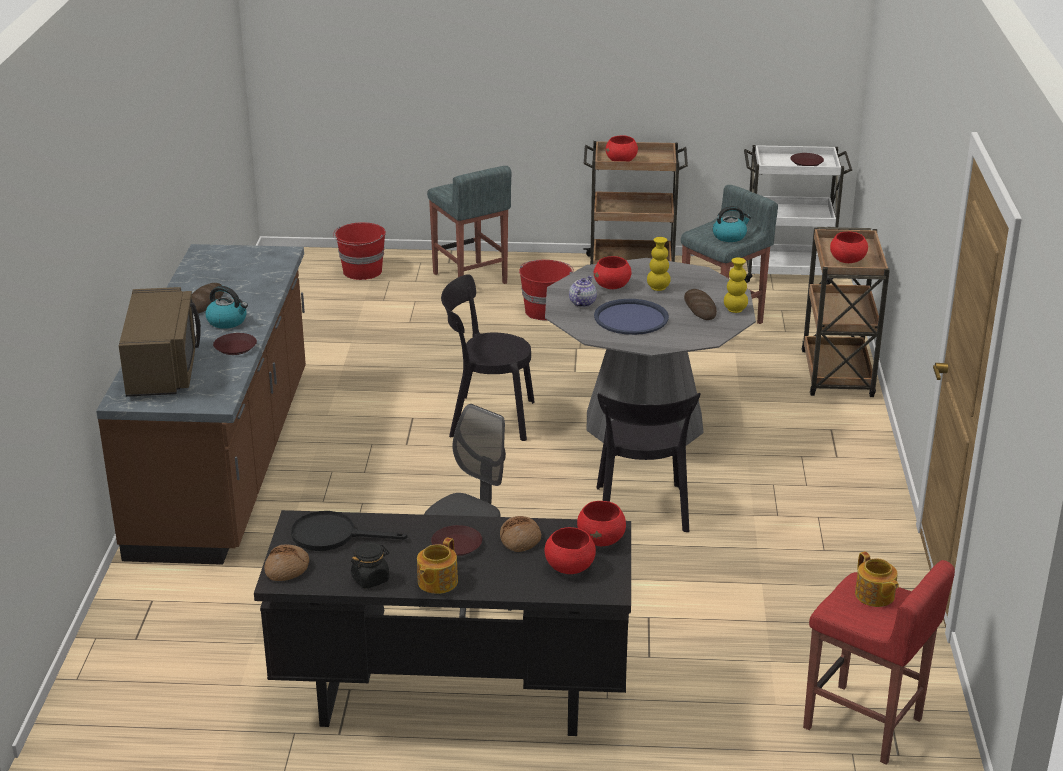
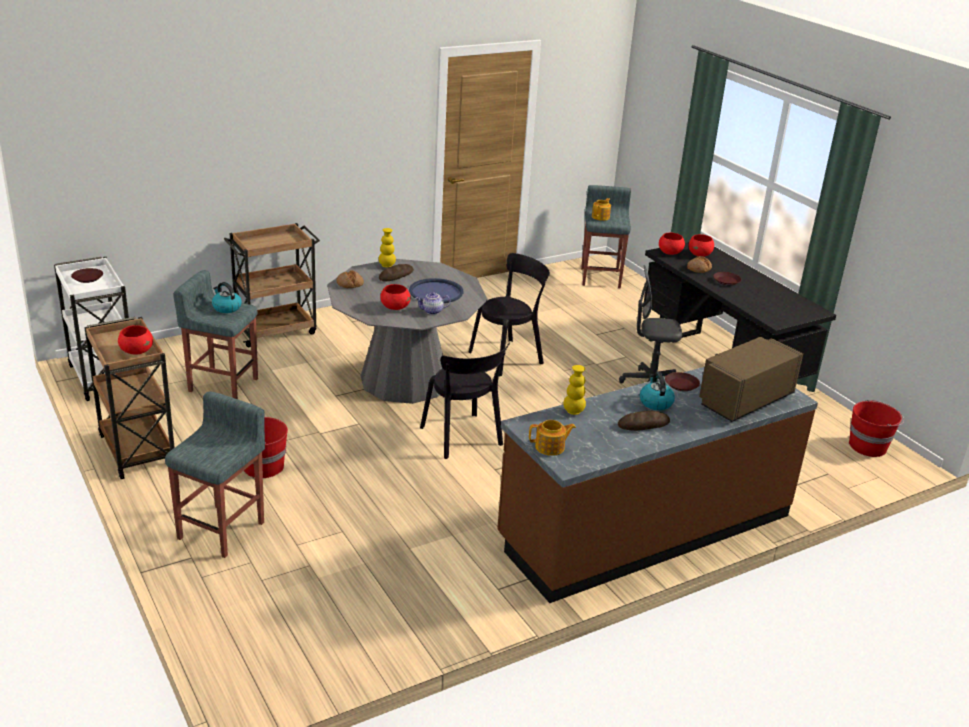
camera: 125 degrees left, 0 degrees up
bread [264,544,309,581] -> bread moved to [336,270,364,288]
black frying pan [291,511,408,551] -> none
red bucket [333,222,386,280] -> red bucket moved to [849,400,904,457]
black jar [350,542,389,589] -> none
teapot [417,537,458,594] -> teapot moved to [529,420,576,456]
yellow vase [647,237,671,291] -> yellow vase moved to [563,365,586,415]
red stool [803,560,955,765] -> grey stool [581,185,631,288]
red bowl [830,232,868,263] -> none

